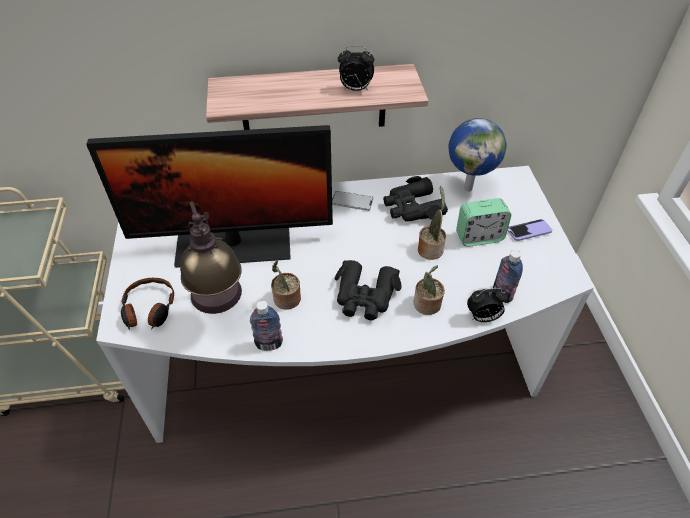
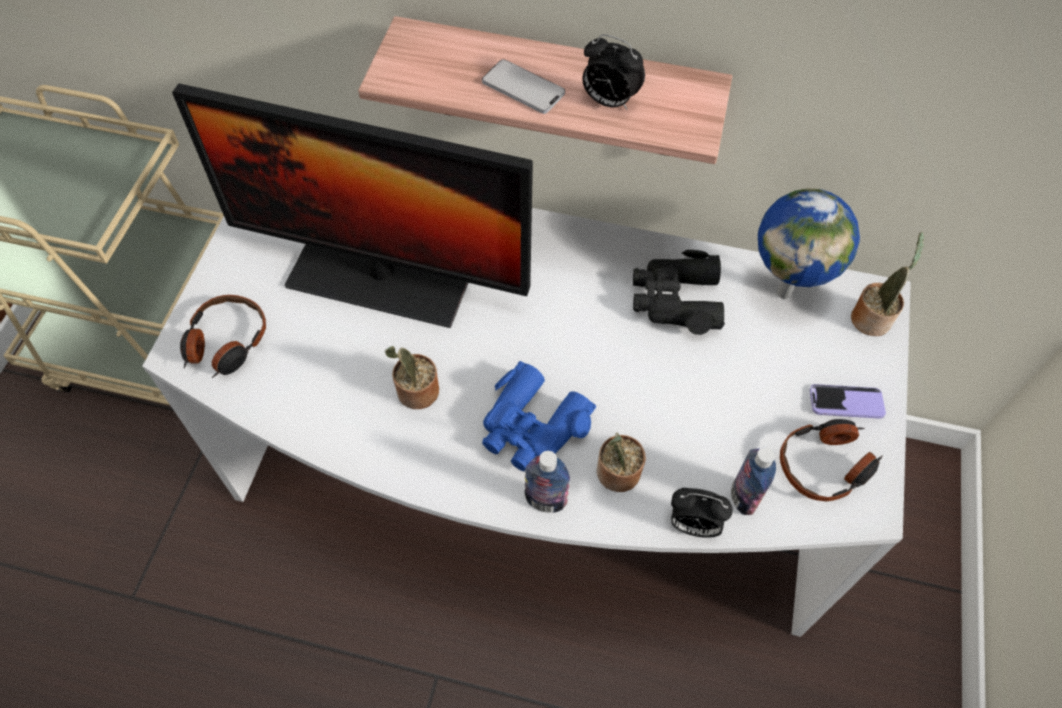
camera: 20 degrees right, 10 degrees up
table lamp [180,201,242,314] -> none
bottle [250,301,283,351] -> bottle moved to [524,451,570,513]
phone [332,191,373,211] -> phone moved to [482,59,565,114]
black binoculars [335,260,401,321] -> blue binoculars [482,361,596,471]
potted plant [418,186,446,260] -> potted plant moved to [851,232,924,336]
alarm clock [456,198,511,247] -> none
none -> headphones [780,419,883,502]

